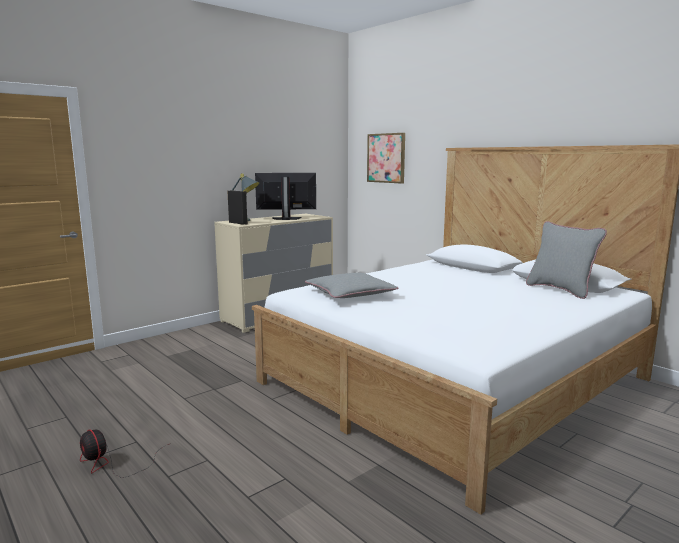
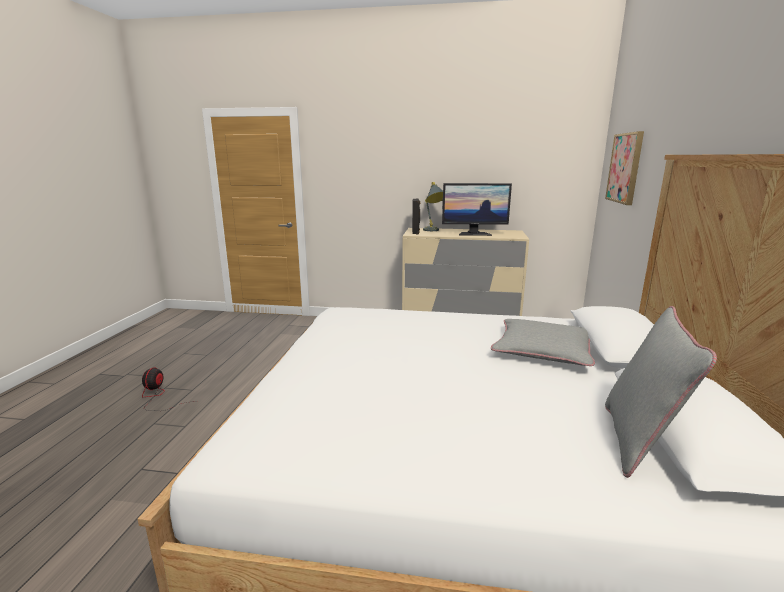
camera: 50 degrees right, 5 degrees up
monitor [255,173,316,220] -> monitor turned 135 degrees clockwise [442,183,512,236]
grey pillow [305,272,399,298] -> grey pillow moved to [491,319,595,366]

